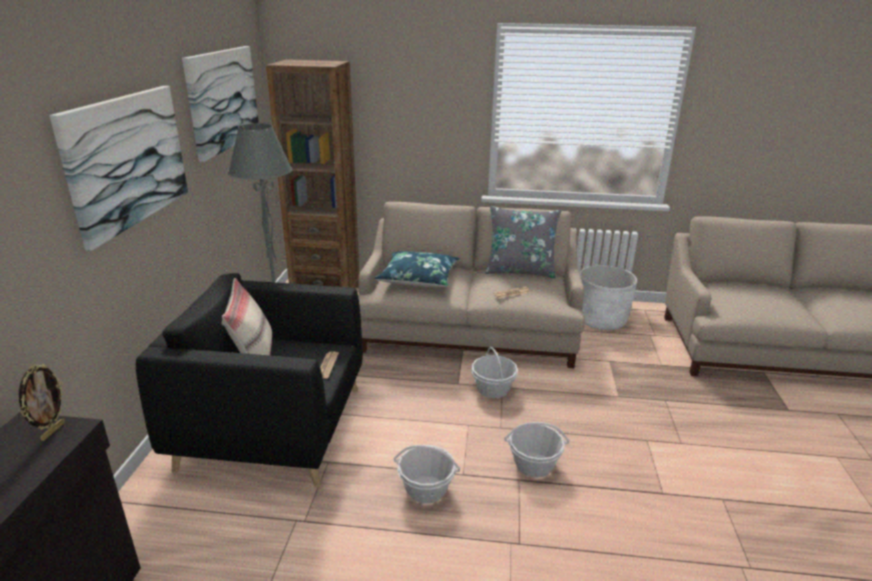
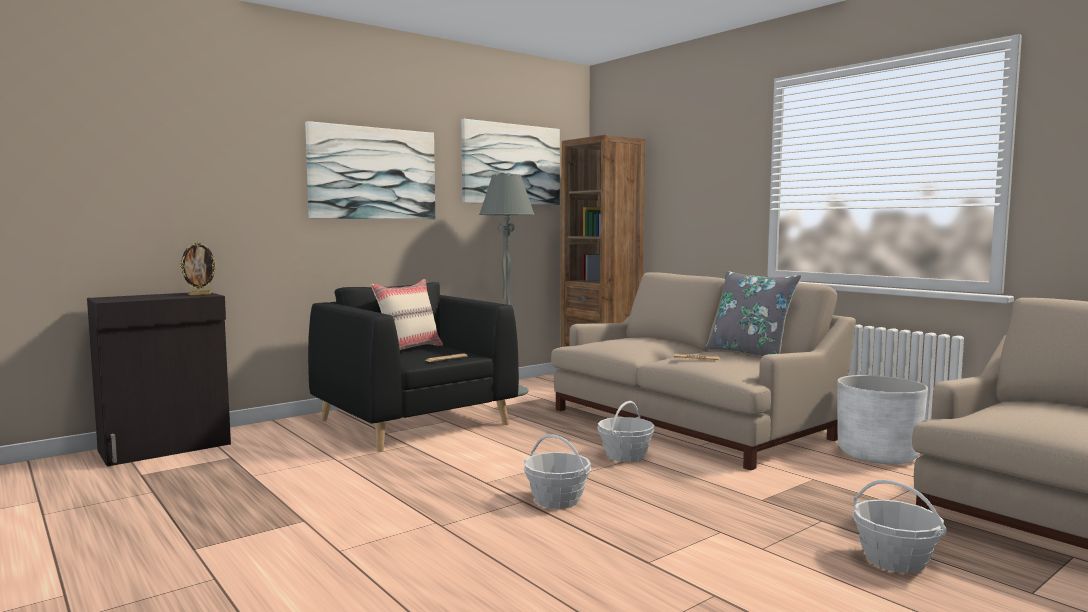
camera: 45 degrees right, 20 degrees down
blue pillow [374,251,459,287] -> none
basket [394,445,460,504] -> basket moved to [852,480,946,573]

